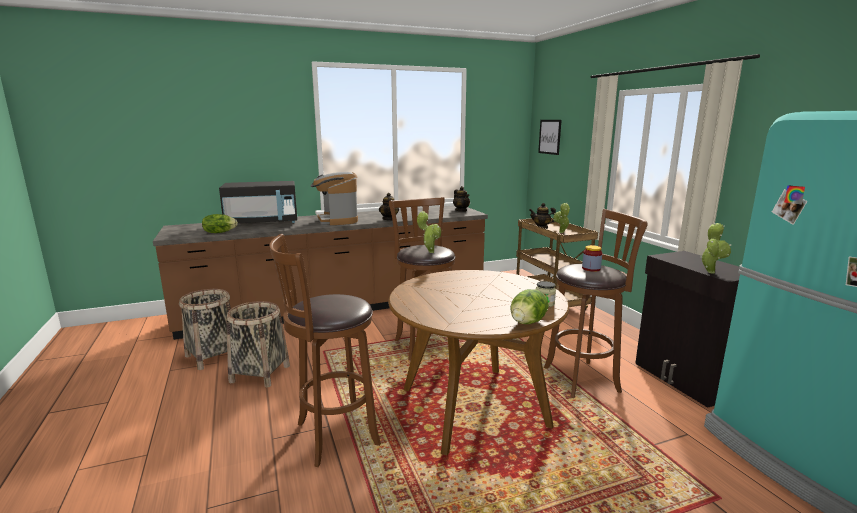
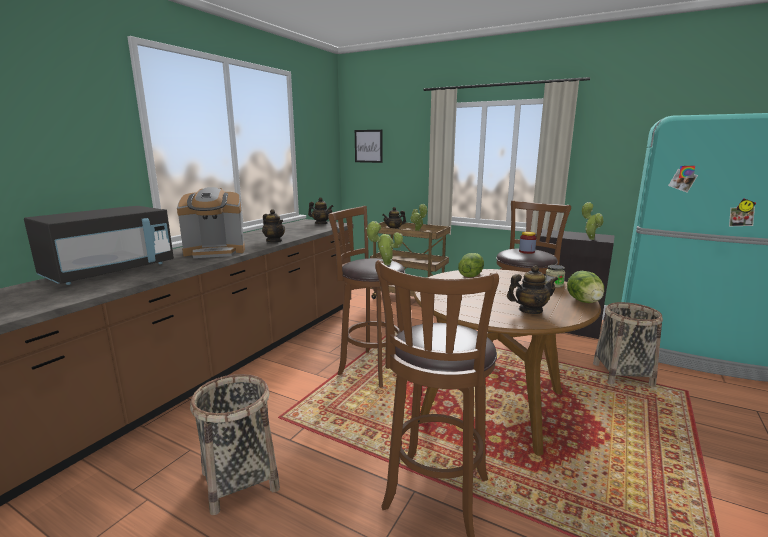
camera: 40 degrees left, 0 degrees up
basket [179,289,231,370] -> basket moved to [593,302,663,387]
lettuce [202,214,238,233] -> lettuce moved to [458,253,484,277]
coffee machine [310,172,358,225] -> coffee machine turned 45 degrees counterclockwise [177,187,245,258]
none -> teapot [507,265,558,314]

